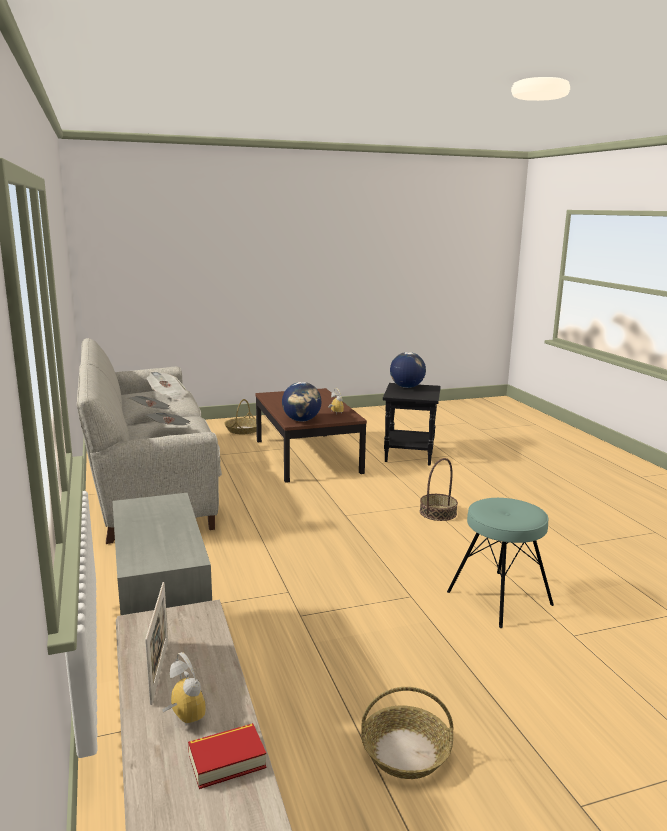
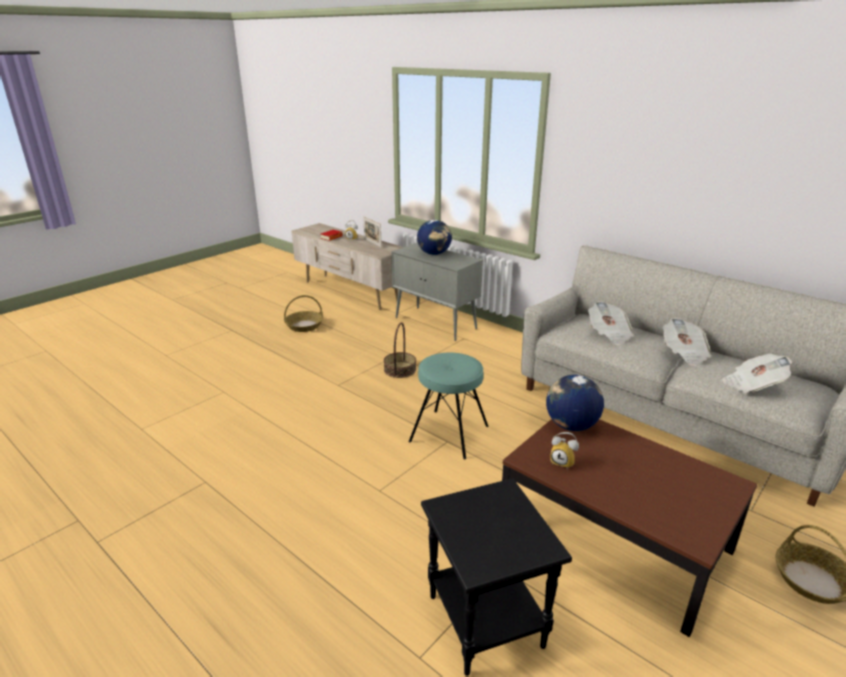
camera: 150 degrees right, 10 degrees up
globe [390,352,426,388] -> globe moved to [417,220,452,255]
basket [420,458,458,521] -> basket moved to [384,322,416,378]
turquoise stool [447,498,554,628] -> turquoise stool moved to [409,352,488,459]

